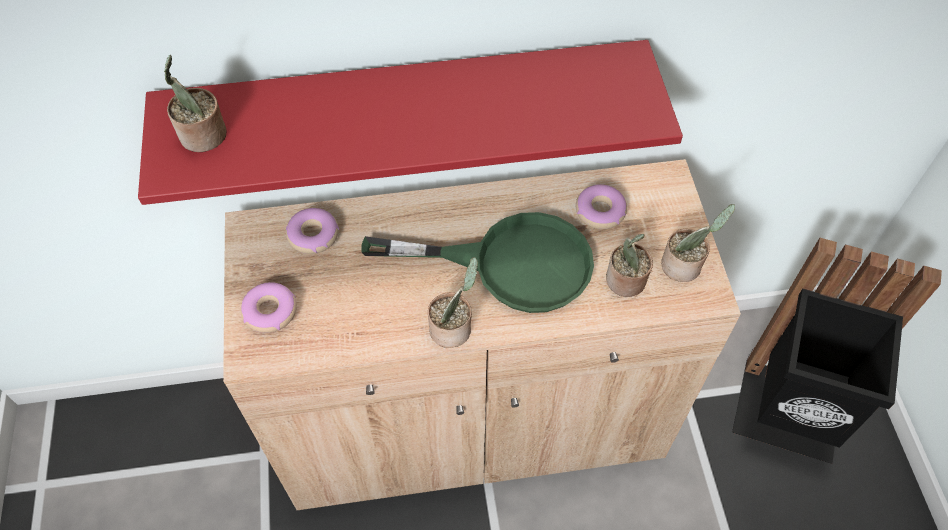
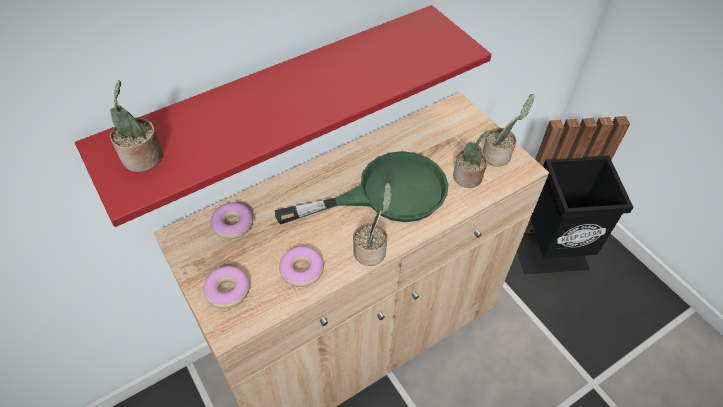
camera: 25 degrees left, 5 degrees down
donut [576,184,627,229] -> donut moved to [279,246,324,287]

